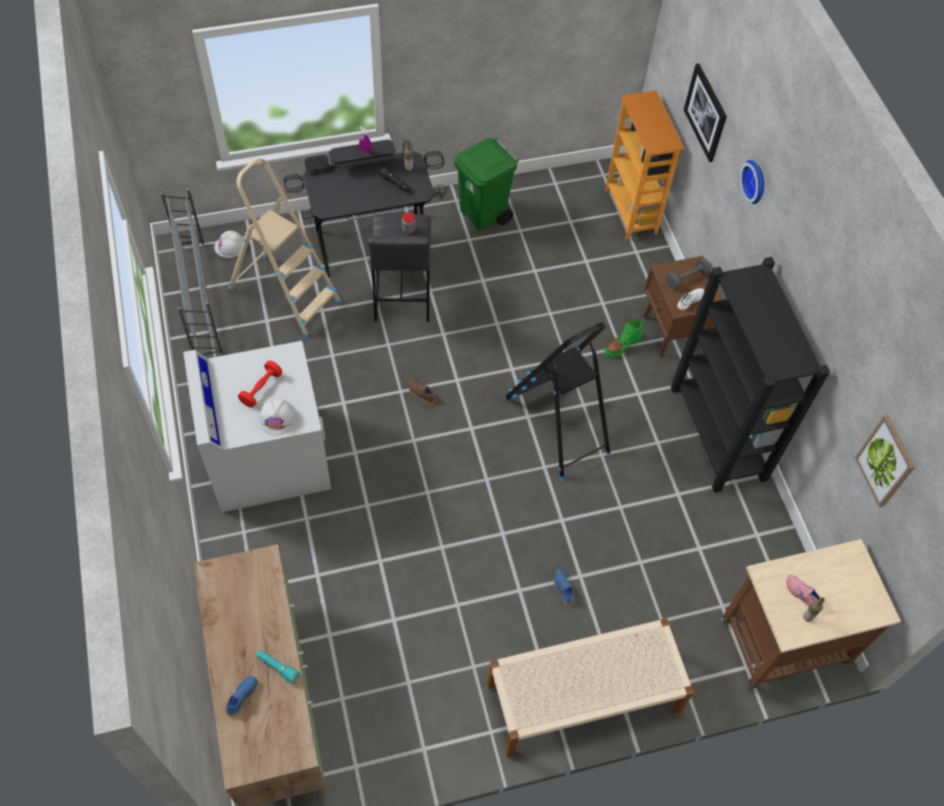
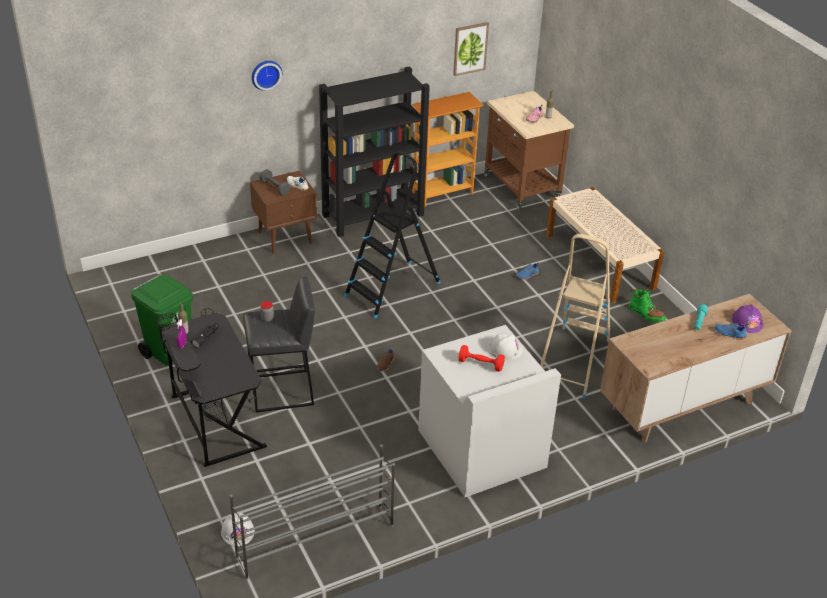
camera: 100 degrees left, 20 degrees down
beige step ladder [228,158,342,338] -> beige step ladder moved to [540,234,610,399]
green boot [604,318,646,357] -> green boot moved to [629,289,666,323]
bookcase [605,90,685,240] -> bookcase moved to [412,92,484,206]
picture [684,63,727,162] -> none
none -> purple hard hat [732,305,763,333]

